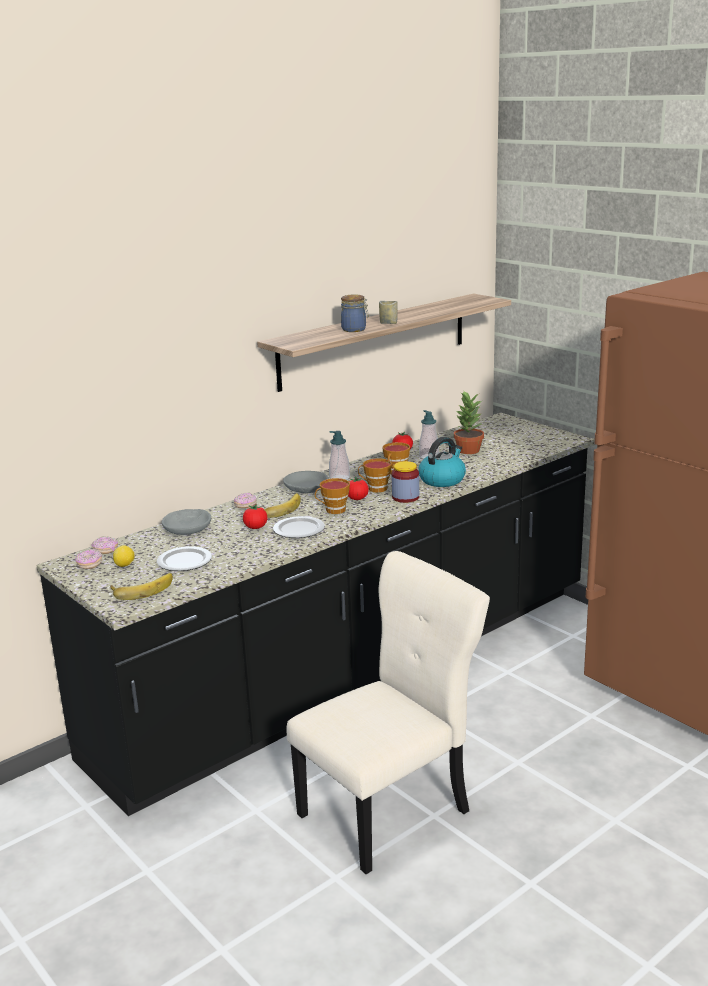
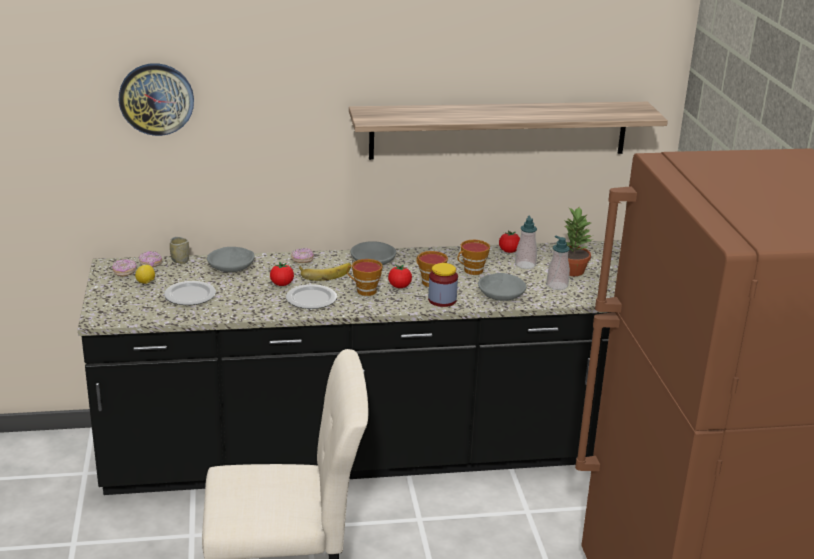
camera: 30 degrees right, 5 degrees up
banana [110,573,173,600] -> none
soap dispenser [329,431,350,480] -> soap dispenser moved to [546,236,570,290]
jar [341,294,369,332] -> none
cup [379,301,398,324] -> cup moved to [170,237,189,264]
kettle [418,437,466,487] -> grey bowl [478,273,526,301]
none -> wall clock [119,63,194,136]

